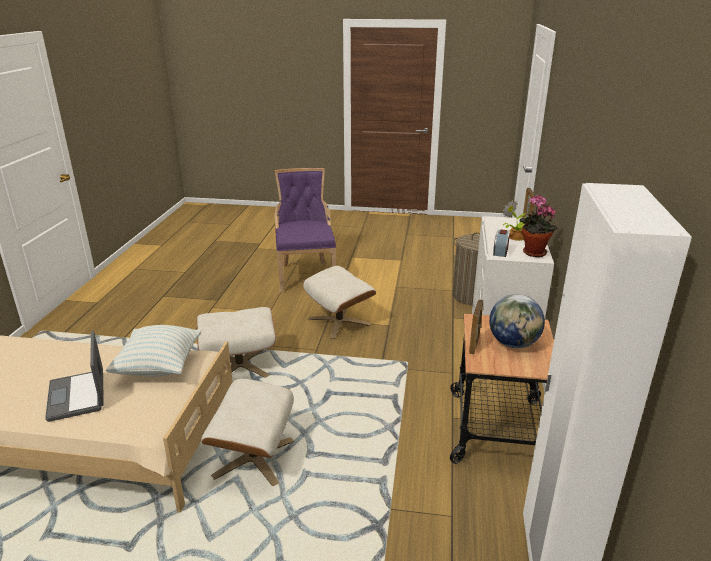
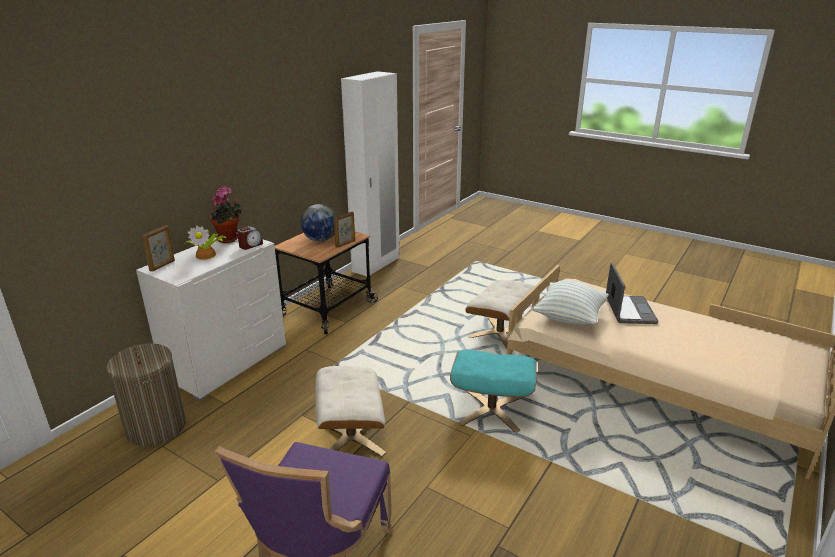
camera: 155 degrees left, 0 degrees up
beige ottoman [197,307,276,378] -> turquoise ottoman [450,350,537,433]

